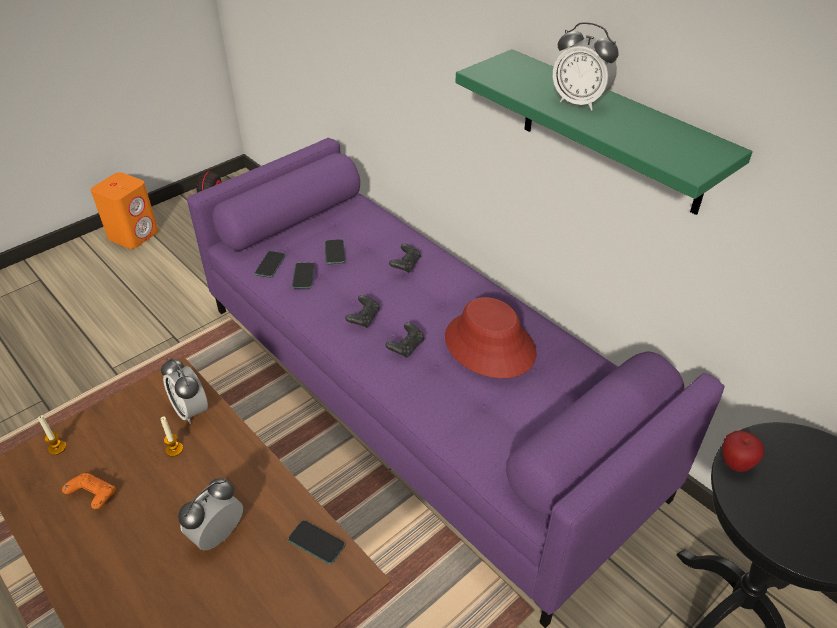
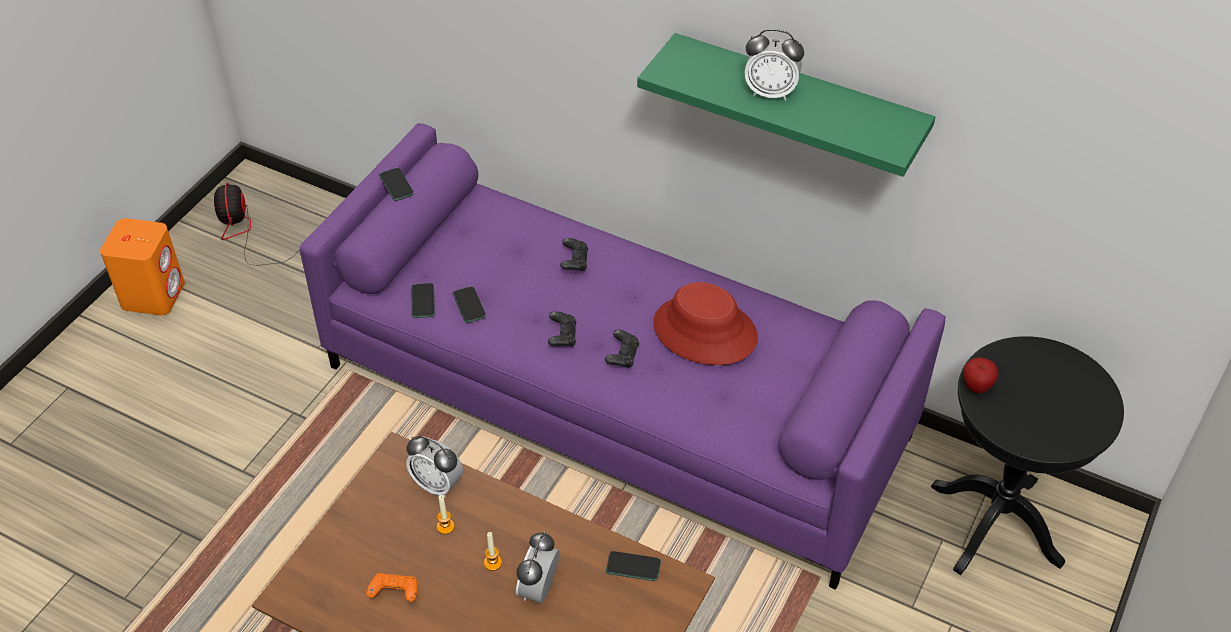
camera: 20 degrees left, 5 degrees up
candle [38,415,66,455] -> candle moved to [484,532,502,571]
phone [325,239,345,264] -> phone moved to [379,168,414,201]

